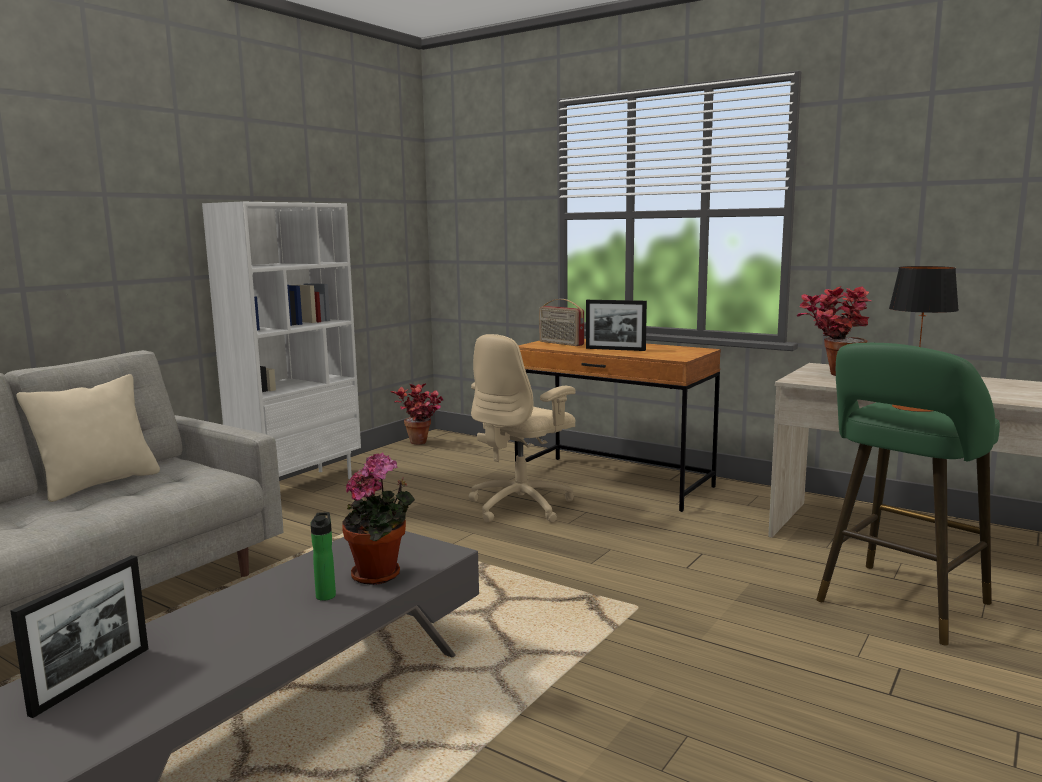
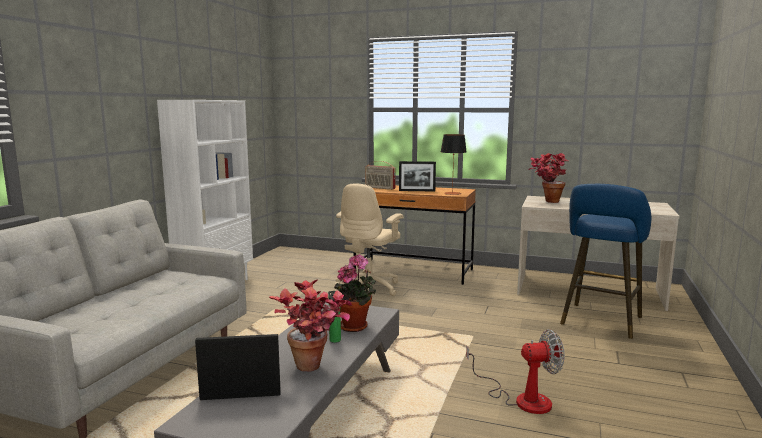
camera: 15 degrees left, 0 degrees up
picture frame [11,555,148,718] -> picture frame turned 105 degrees counterclockwise [195,334,281,400]
beige pillow [16,374,160,502] -> none
potted plant [391,383,444,444] -> potted plant moved to [269,279,353,371]
green stool [816,343,1000,645] -> blue stool [560,184,651,339]
table lamp [889,266,959,412] -> table lamp moved to [441,134,467,195]
none -> fan [466,329,565,414]

